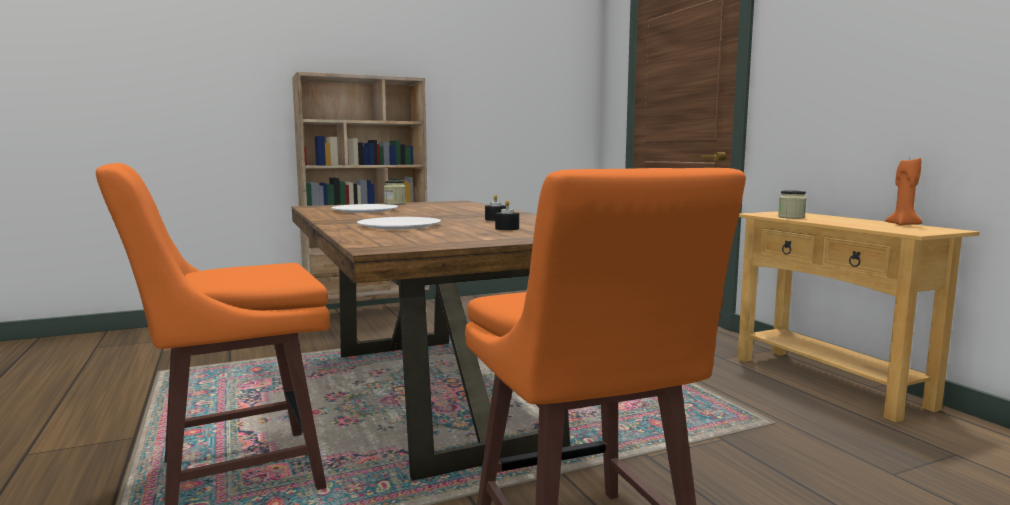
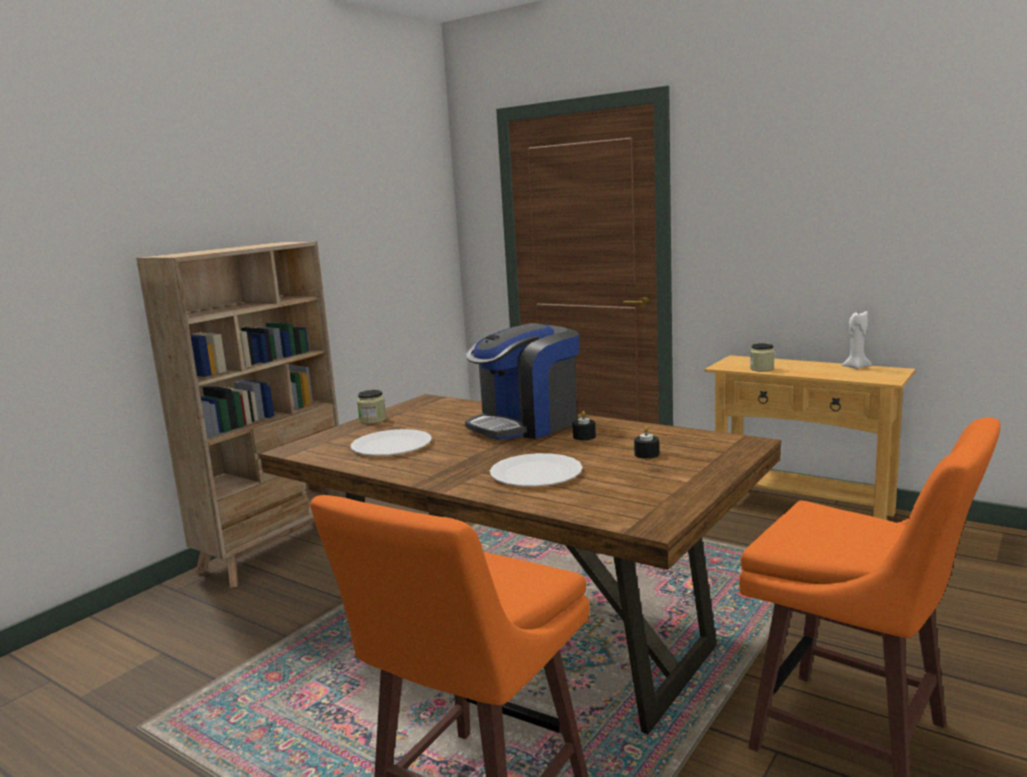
camera: 30 degrees left, 5 degrees up
orange candle [885,158,923,226] -> white candle [842,311,872,369]
none -> coffee machine [465,323,579,440]

